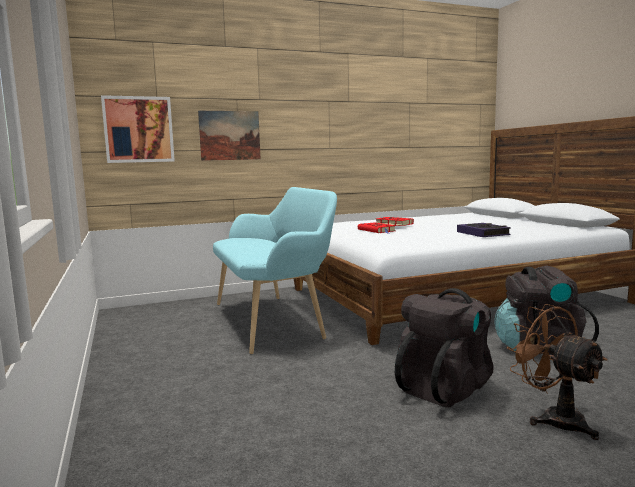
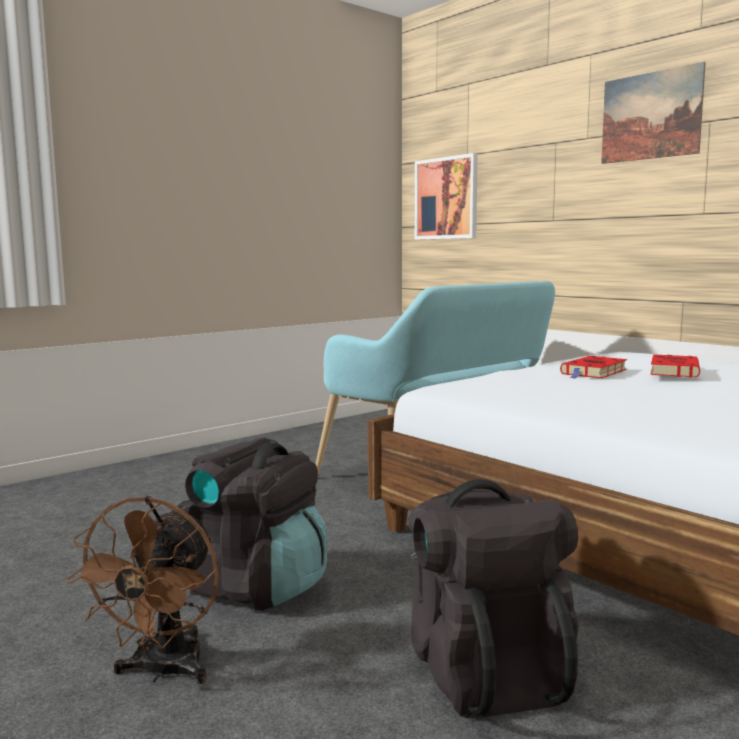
camera: 70 degrees right, 0 degrees up
picture [198,111,261,161] -> picture moved to [601,62,706,164]
book [457,223,511,237] -> none
brown fan [507,304,607,440] -> brown fan turned 150 degrees clockwise [66,496,219,684]

